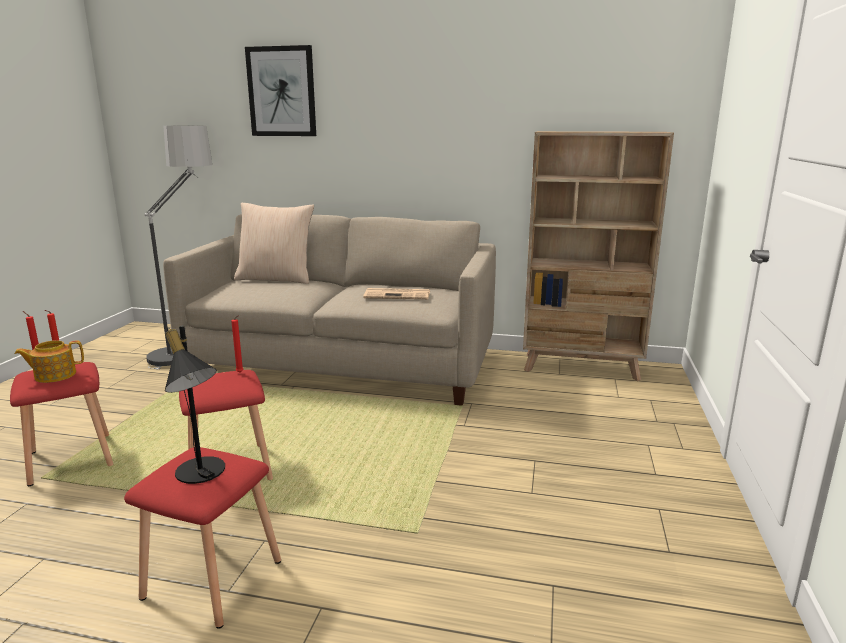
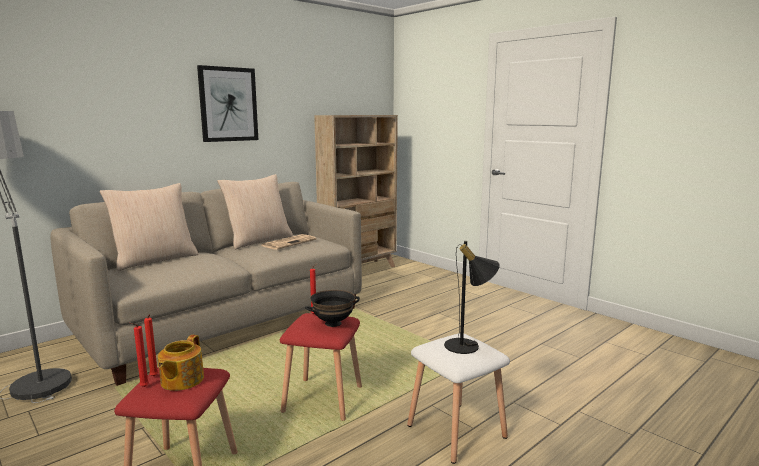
camera: 55 degrees left, 5 degrees down
red stool [124,447,281,629] -> white stool [407,333,510,464]
picture [245,45,316,136] -> picture moved to [197,65,258,142]
none -> beige pillow [217,174,293,249]
none -> black bowl [305,290,360,327]

